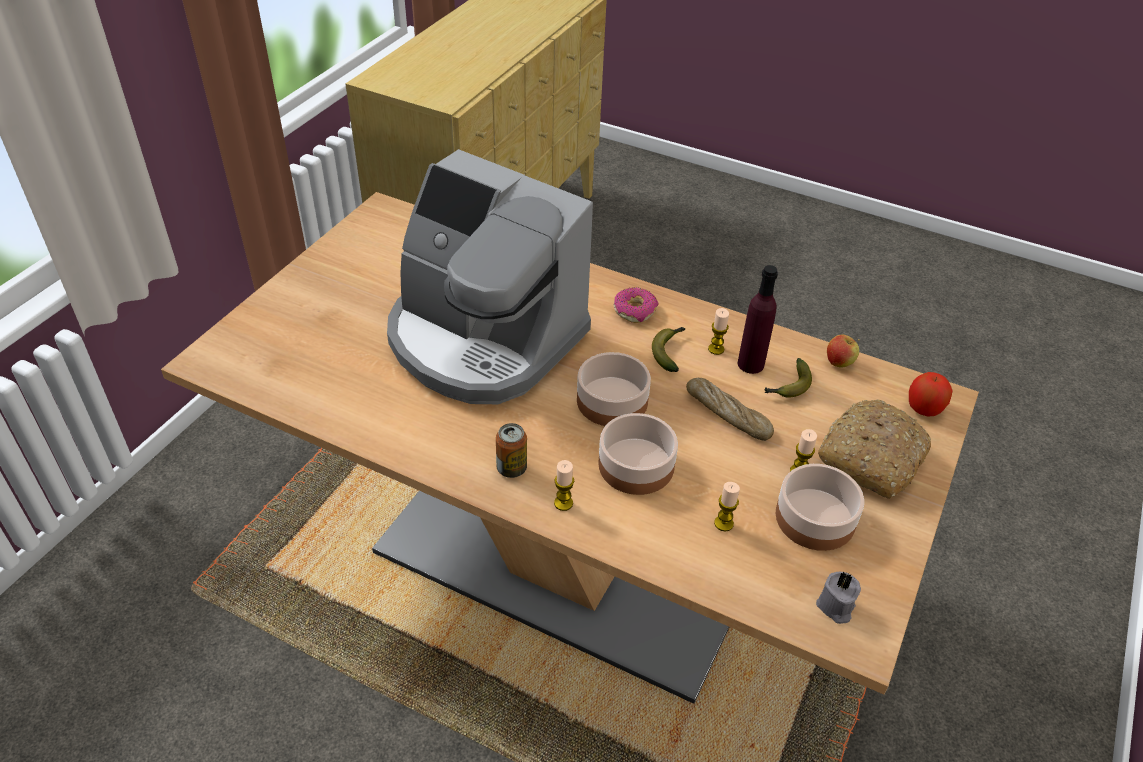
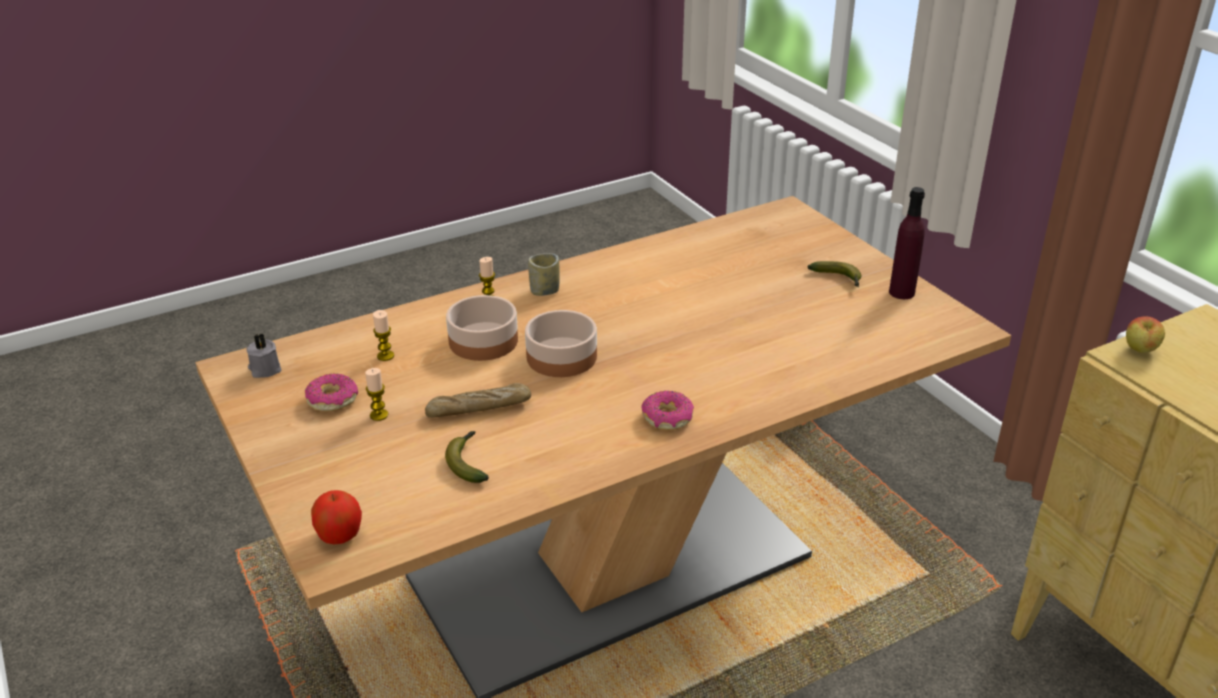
camera: 125 degrees right, 10 degrees down
coffee machine [387,149,593,404] -> none
can [496,423,527,478] -> cup [528,253,560,296]
banana [652,327,685,372] -> banana moved to [808,261,862,287]
candle [708,308,729,355] -> none
purple bottle [738,265,778,374] -> purple bottle moved to [889,187,925,299]
bowl [775,464,864,551] -> donut [305,374,358,411]
bread [818,399,931,499] -> none
apple [827,335,860,367] -> apple moved to [1126,317,1165,353]

